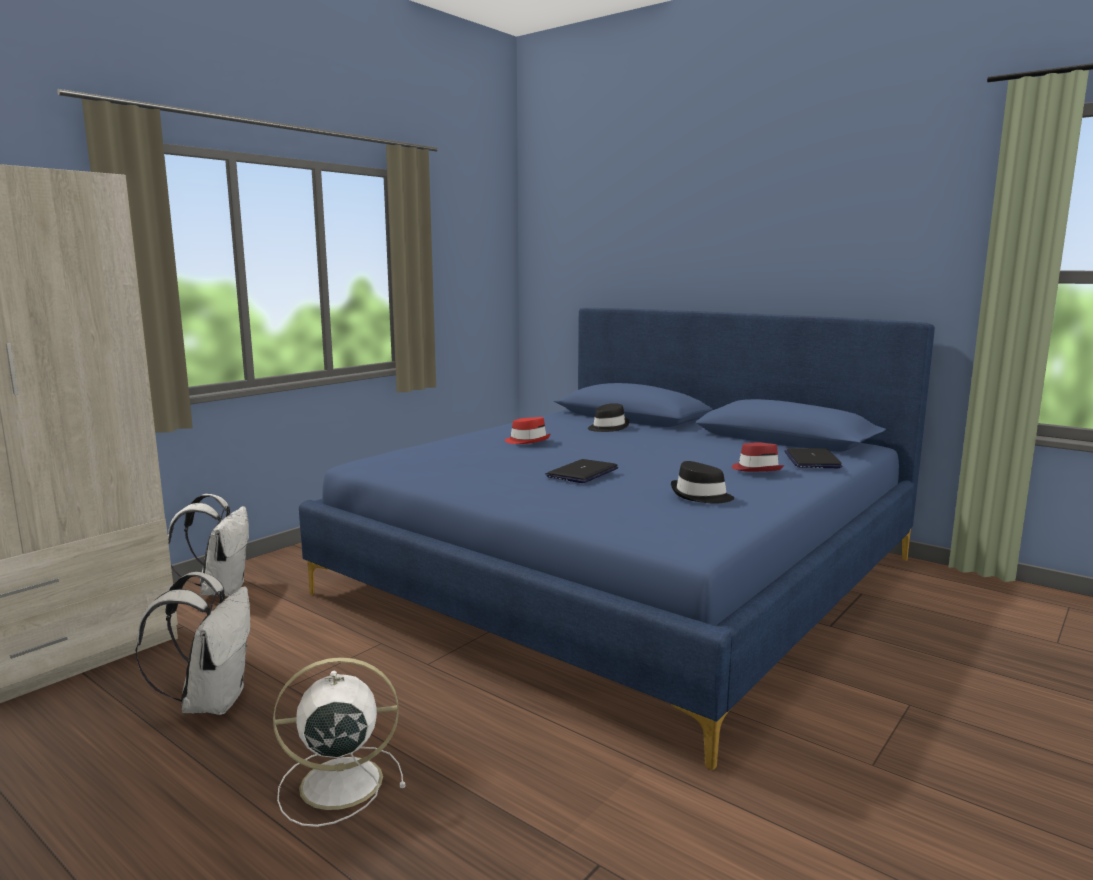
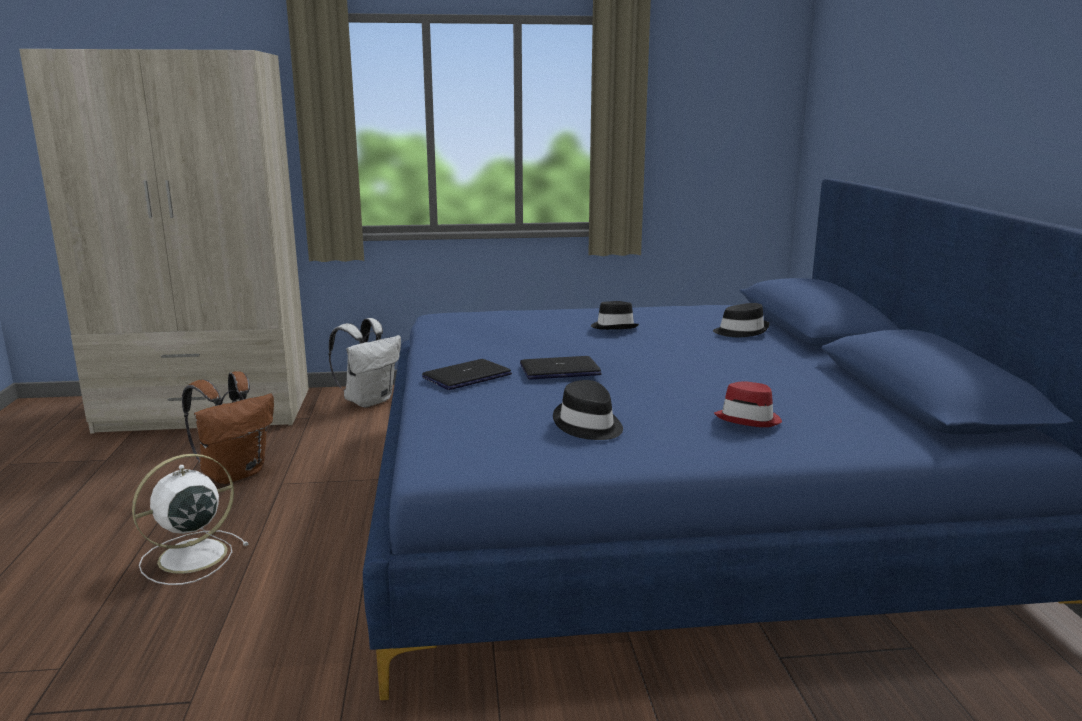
camera: 45 degrees right, 5 degrees up
white backpack [135,572,250,715] -> brown backpack [182,371,274,484]
white fan [273,657,405,827] -> white fan turned 75 degrees counterclockwise [132,454,249,585]
red hat [505,417,551,444] -> black hat [591,301,639,330]
laptop [784,448,842,468] -> laptop moved to [422,359,512,390]

